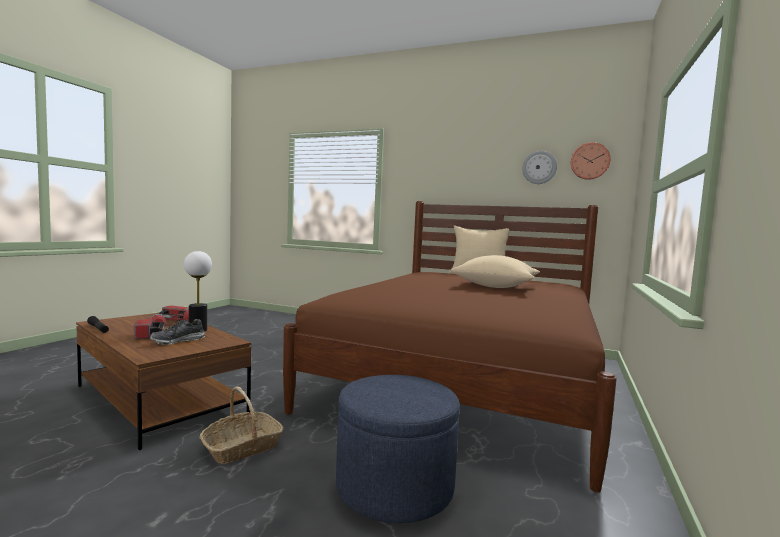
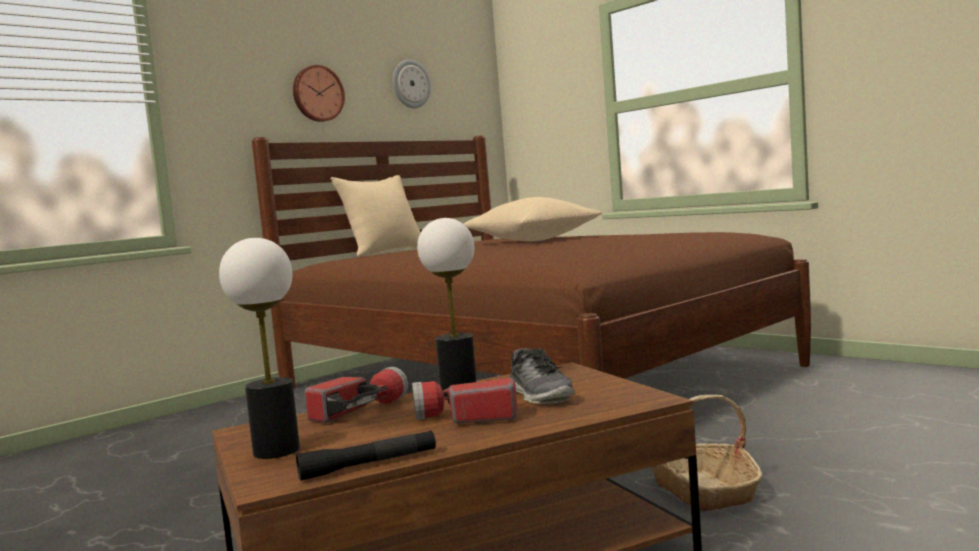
camera: 65 degrees left, 0 degrees up
blue ottoman [336,375,460,523] -> none
wall clock [571,142,610,180] -> wall clock moved to [293,65,345,122]
none -> table lamp [219,238,300,459]

